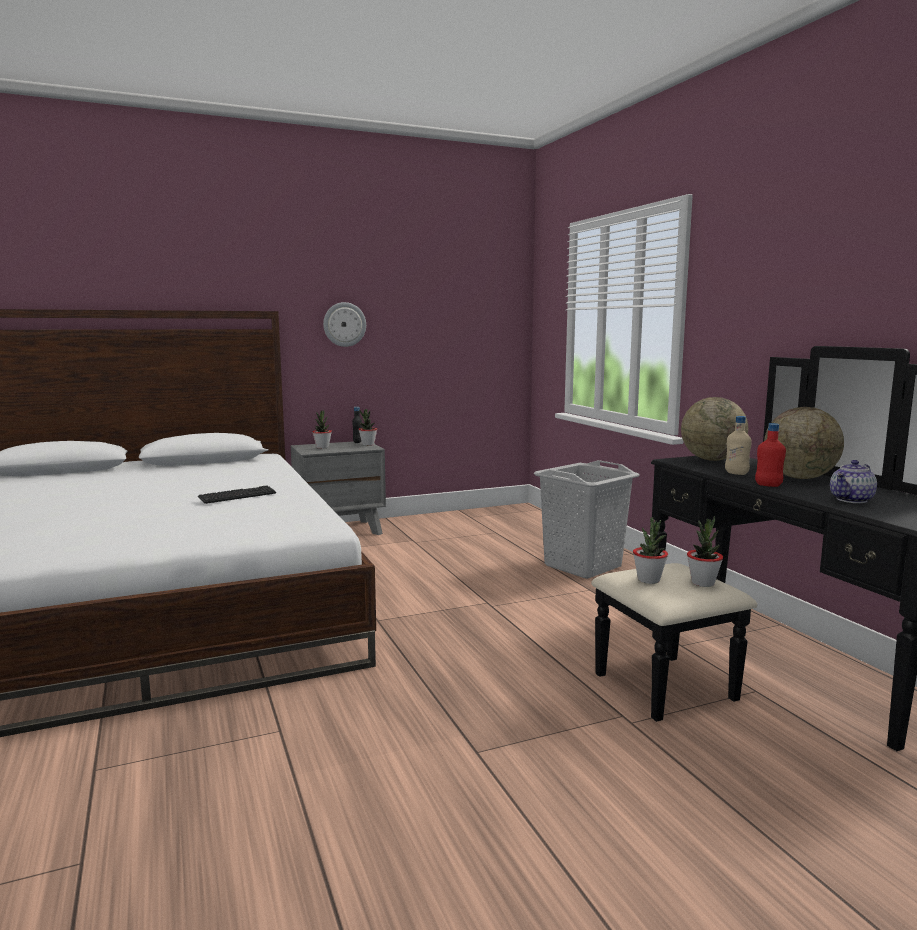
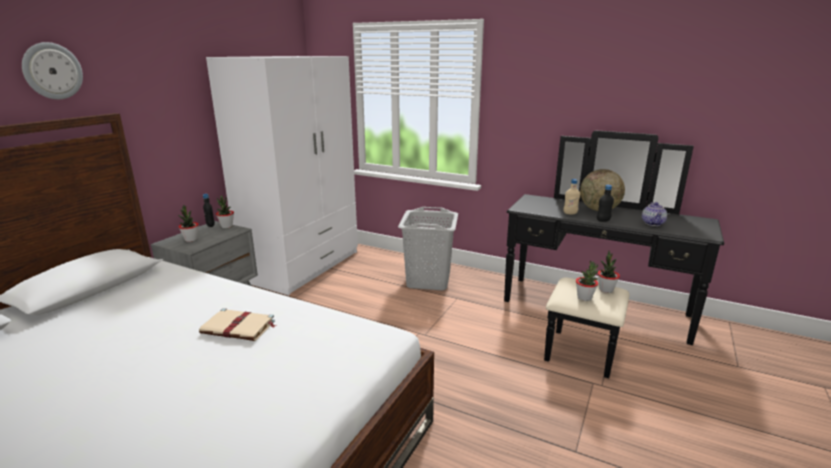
camera: 40 degrees left, 10 degrees up
keyboard [198,485,276,504] -> beige book [199,308,277,341]
wall clock [323,302,366,347] -> wall clock moved to [22,42,83,100]
globe [681,397,748,461] -> none
red bottle [755,423,786,487] -> black bottle [597,185,614,222]
none -> white wardrobe [206,56,358,296]

